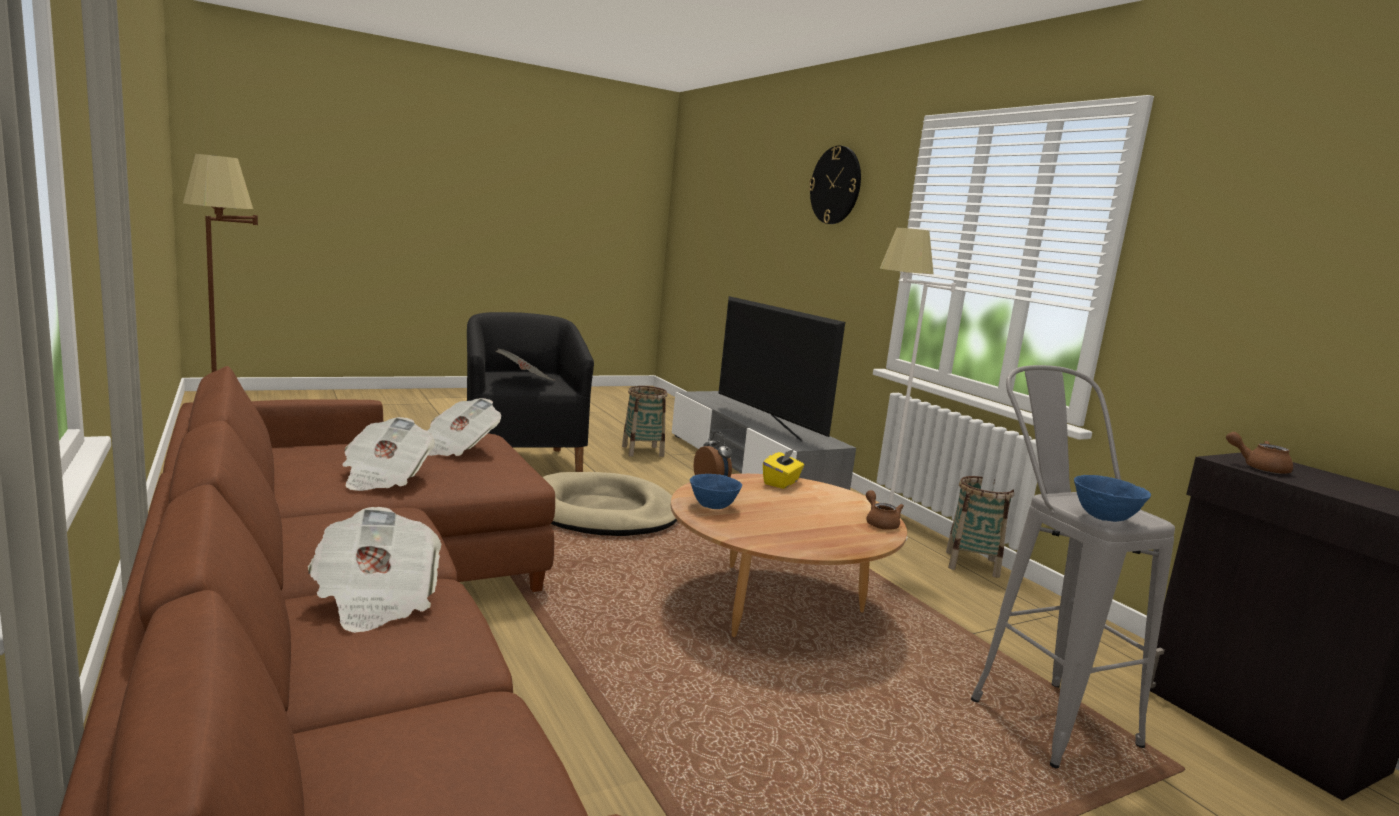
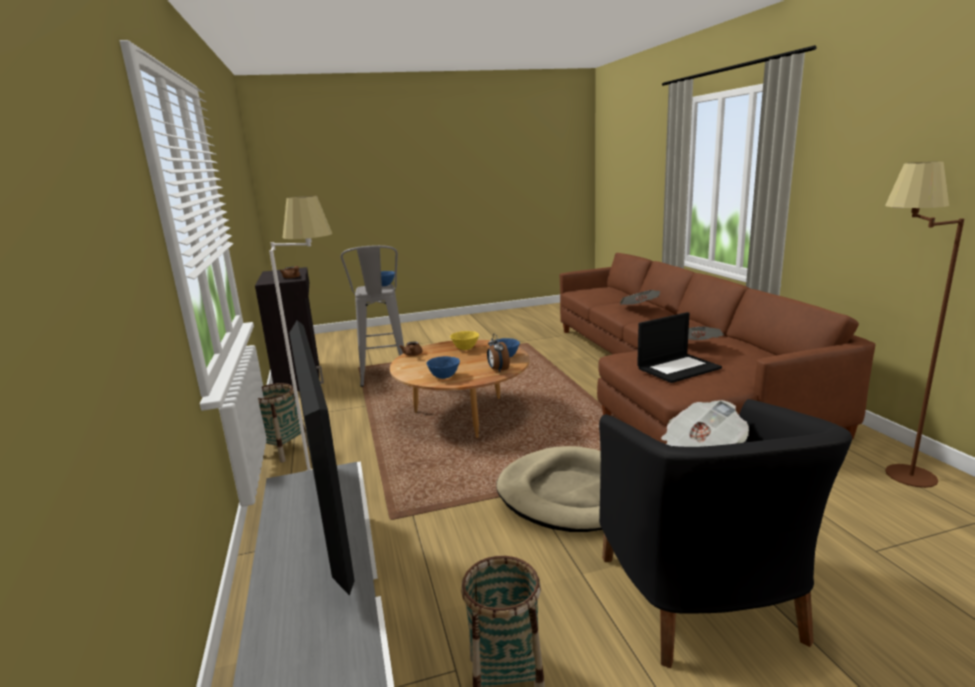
camera: 165 degrees left, 5 degrees up
newspaper [427,398,501,456] -> laptop [637,312,722,383]
yellow tissue box [763,449,804,489] -> blue bowl [426,356,460,379]
wall clock [809,146,861,224] -> none
none -> yellow bowl [450,331,479,350]

